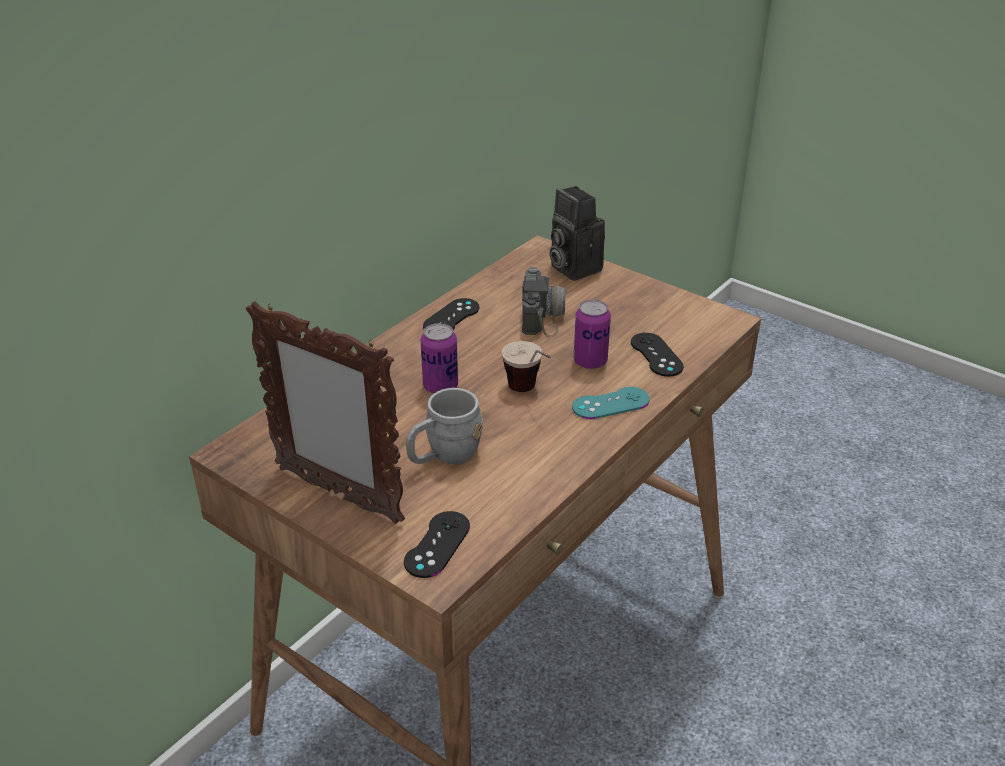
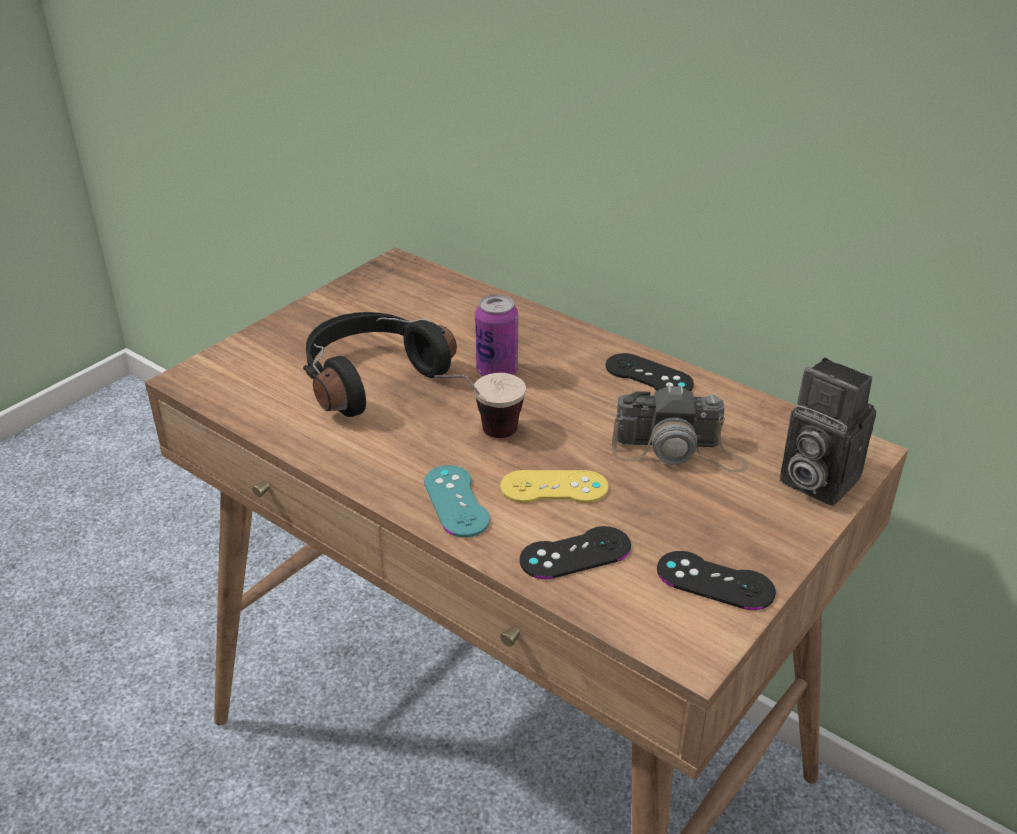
camera: 90 degrees right, 0 degrees up
picture frame [246,301,405,524] -> none
black game controller [404,511,470,578] -> black game controller moved to [657,551,776,610]
grey mug [406,388,483,464] -> black headphones [303,312,457,417]
camera [549,186,605,281] -> camera turned 105 degrees counterclockwise [780,358,876,506]
can [574,300,611,369] -> yellow game controller [500,470,609,503]

